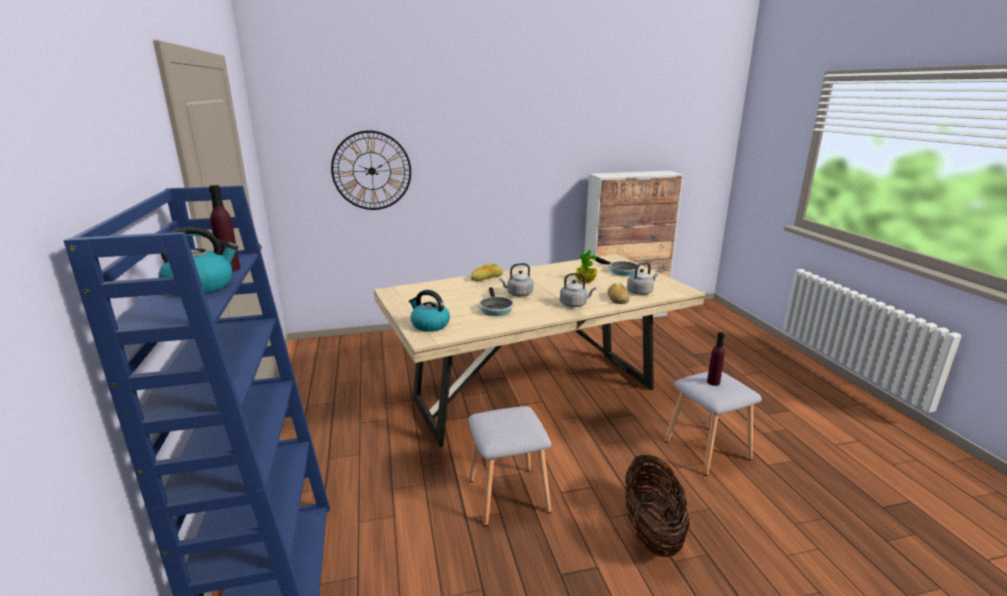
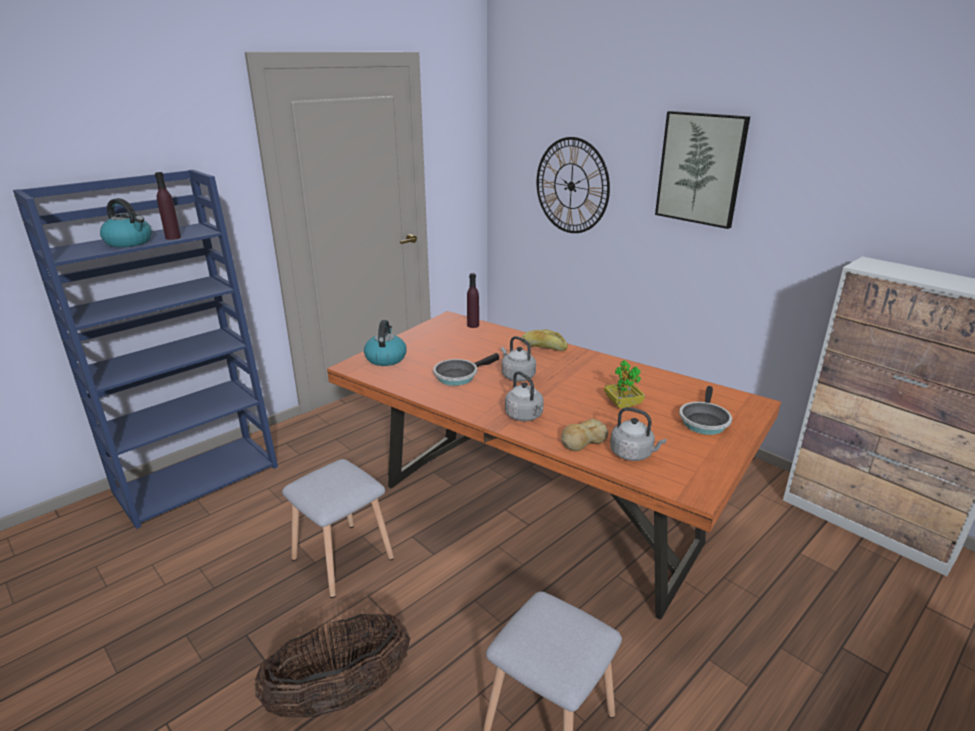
camera: 60 degrees right, 5 degrees up
beige dining table [374,254,705,447] -> orange dining table [327,311,781,619]
purple bottle [707,332,725,386] -> purple bottle moved to [467,273,479,328]
none -> picture [655,111,750,229]

